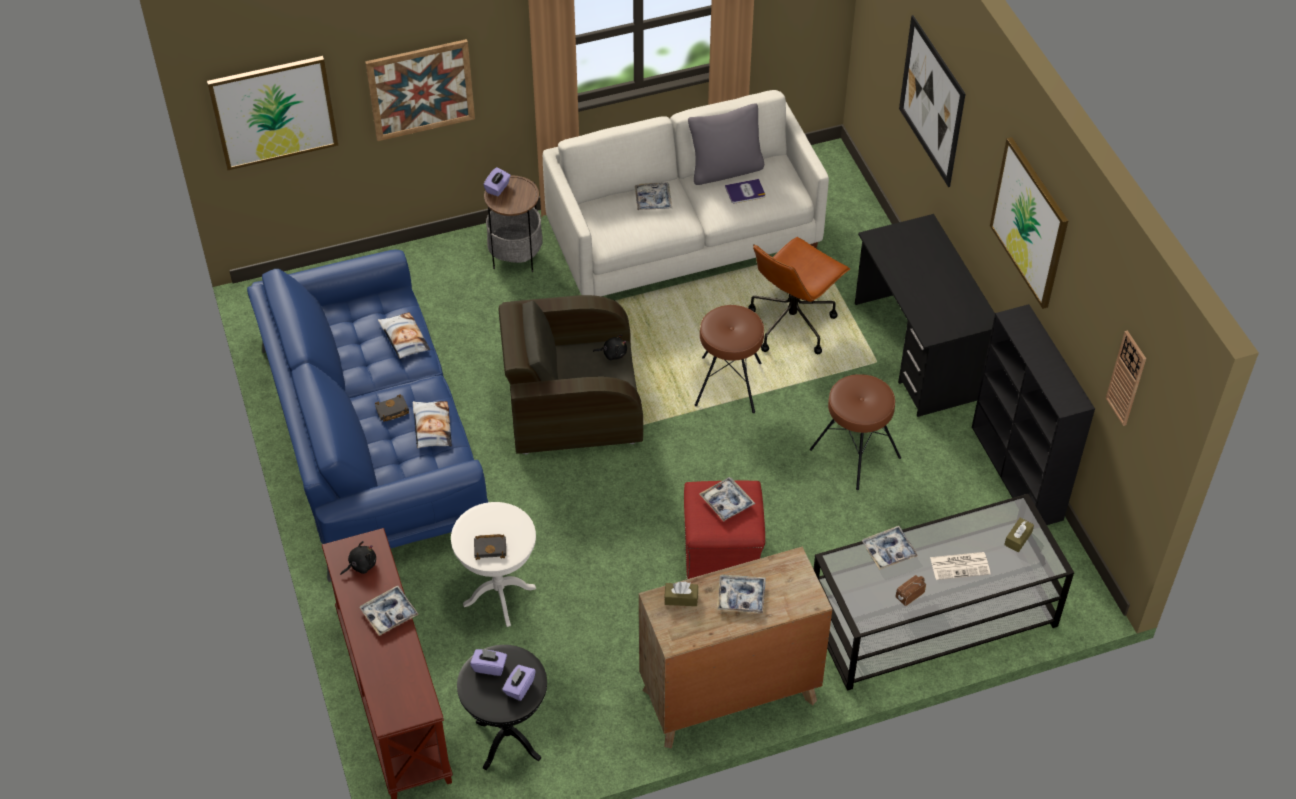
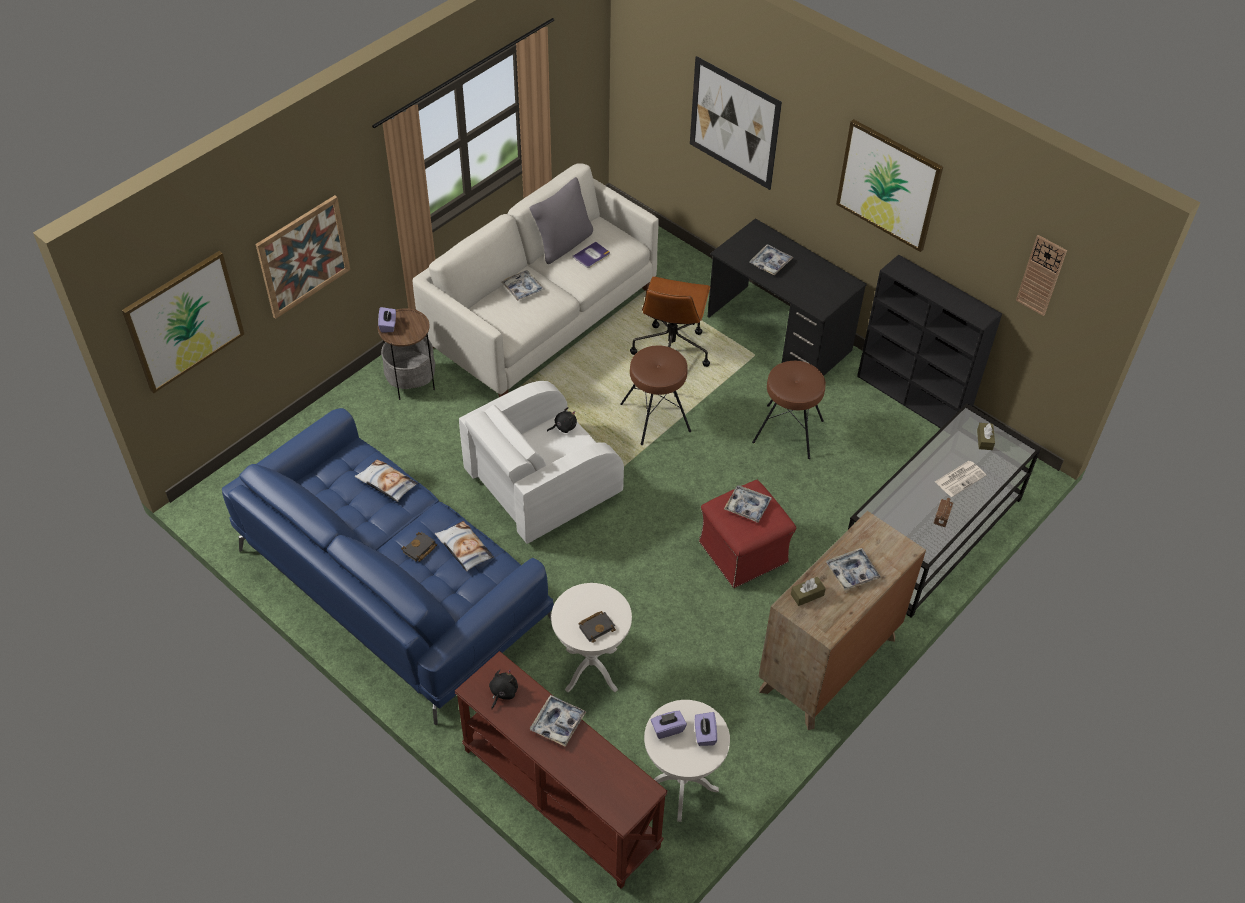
camera: 30 degrees left, 0 degrees up
black side table [457,645,547,770] -> white side table [644,700,730,822]
brown armchair [498,295,643,455] -> white armchair [459,381,624,544]
tray [861,526,918,570] -> tray moved to [749,244,793,276]

